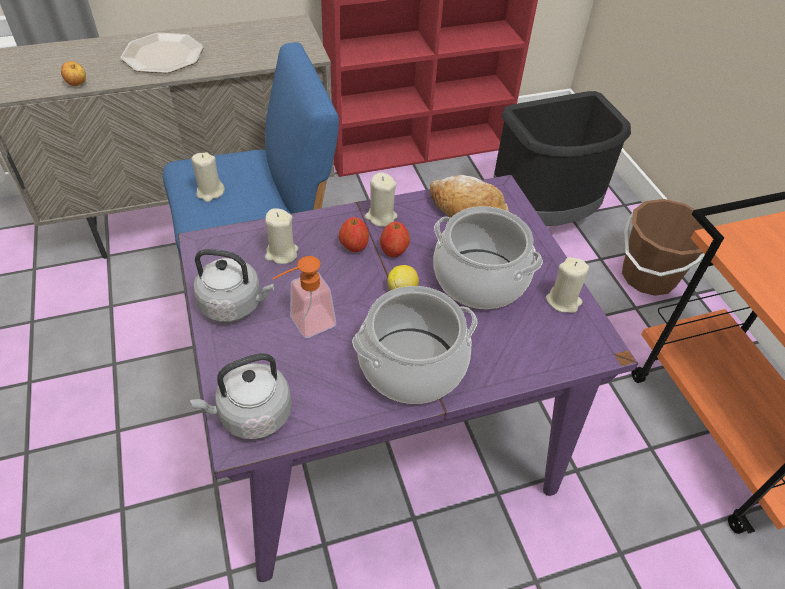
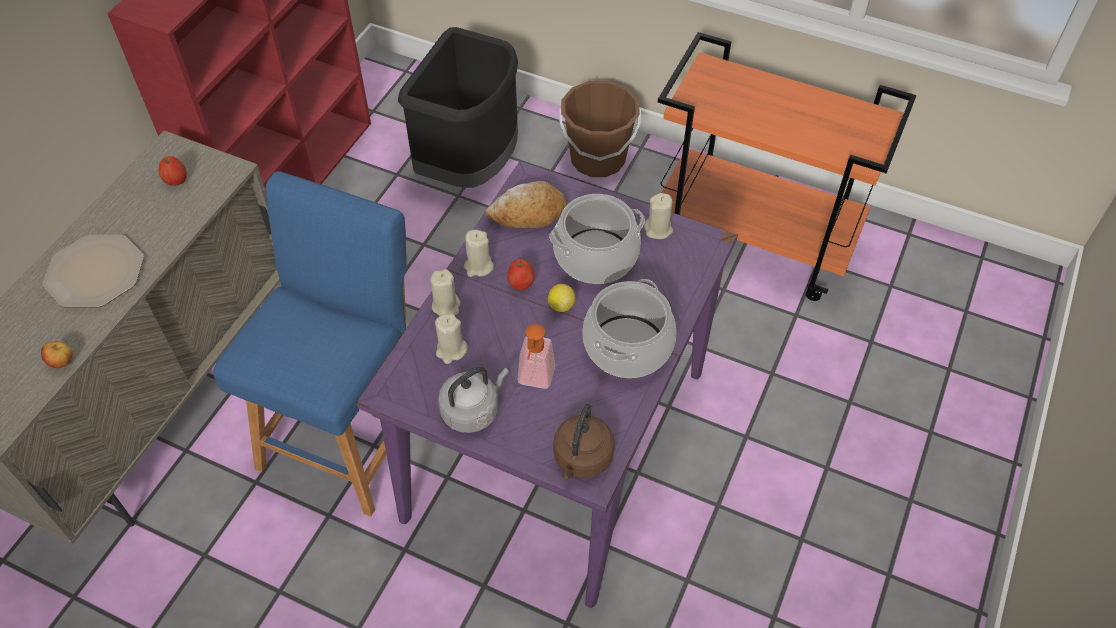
camera: 45 degrees left, 5 degrees up
grey kettle [190,353,292,439] -> brown kettle [553,404,615,479]
beige candle [192,152,225,202] -> beige candle moved to [430,269,460,316]
apple [339,217,369,252] -> apple moved to [159,156,187,186]

